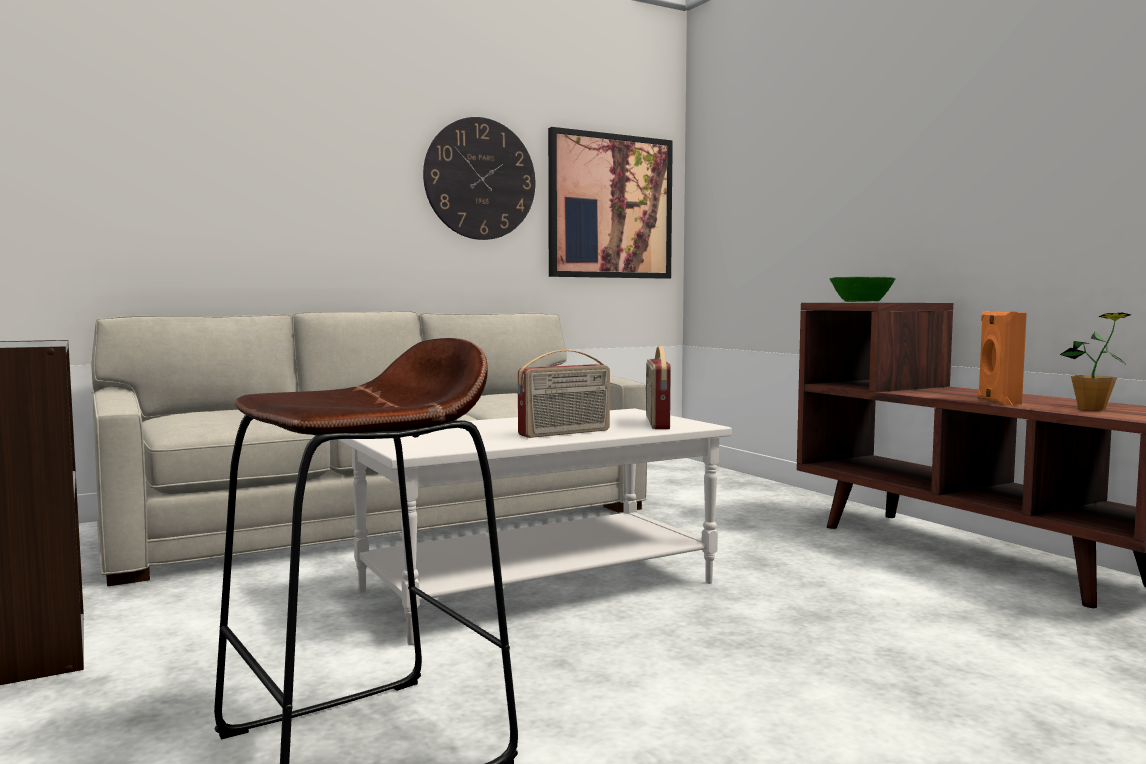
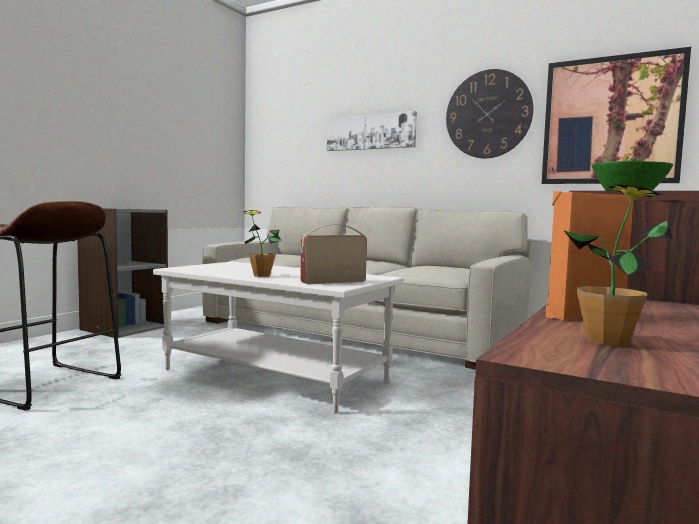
camera: 60 degrees right, 0 degrees up
radio [517,350,610,438] -> potted plant [244,210,281,277]
none -> picture [327,111,417,151]

